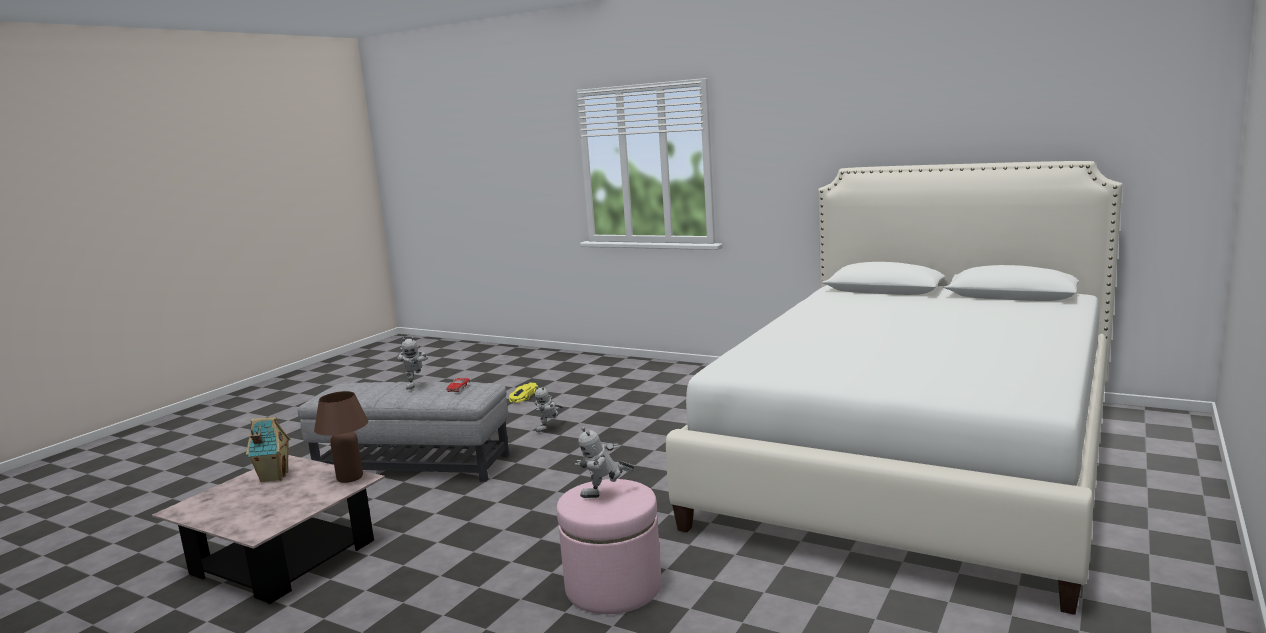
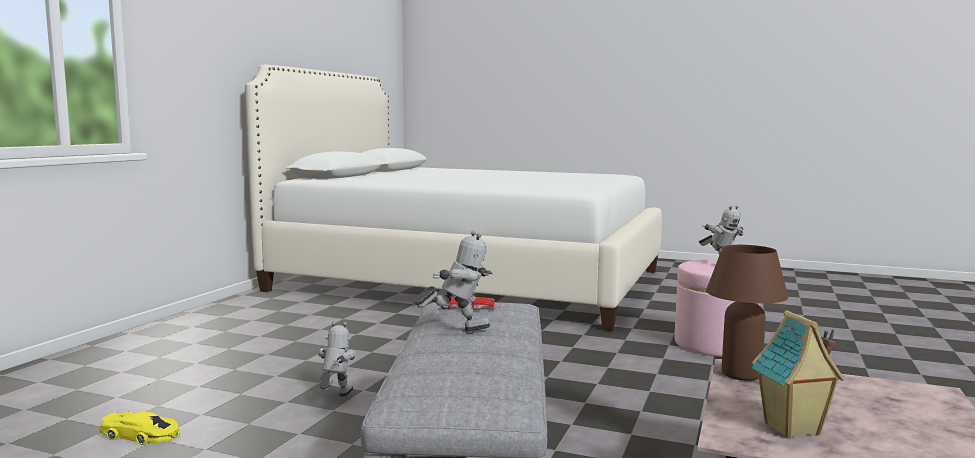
camera: 100 degrees left, 5 degrees down
toy robot [535,386,563,432] -> toy robot turned 105 degrees counterclockwise [318,321,356,397]

